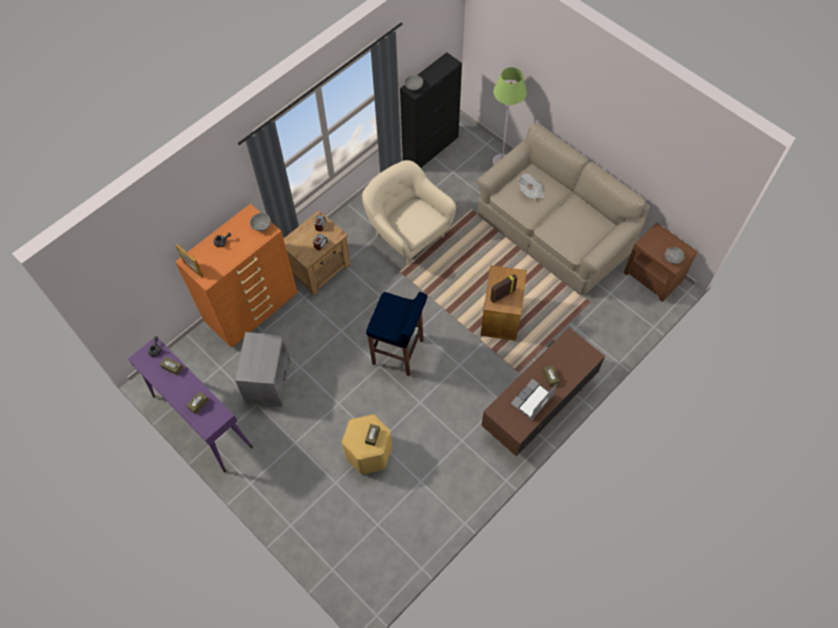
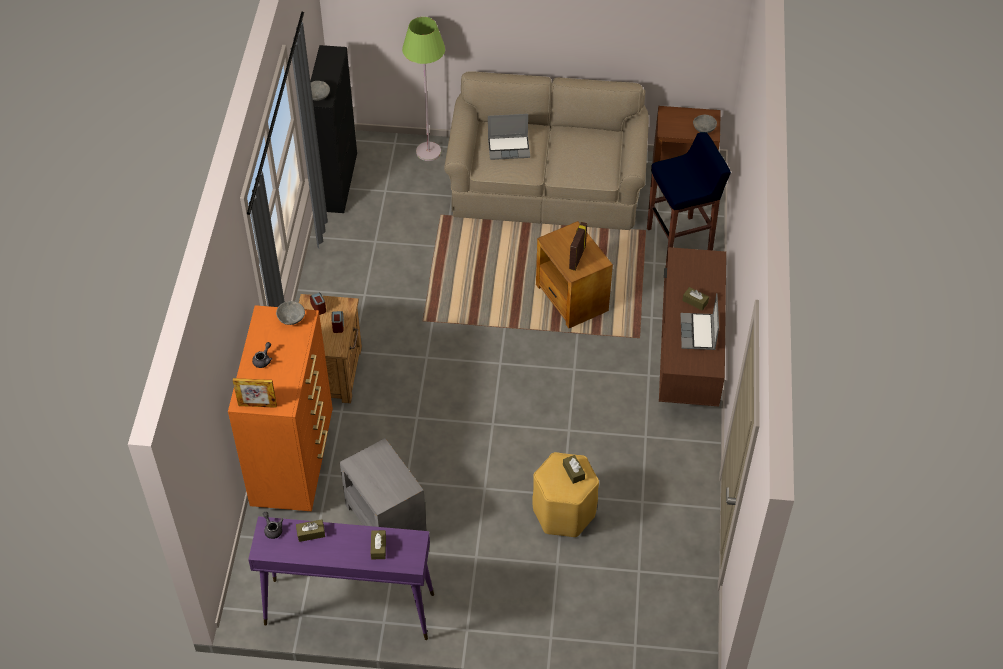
camera: 40 degrees left, 10 degrees down
beige armchair [362,160,456,265] -> none
blue stool [366,292,427,376] -> blue stool moved to [647,132,731,260]
newspaper [518,173,544,199] -> laptop [488,114,530,160]

